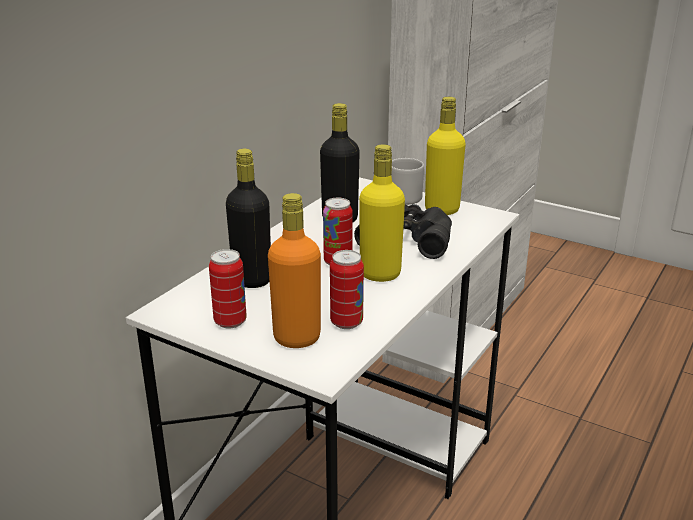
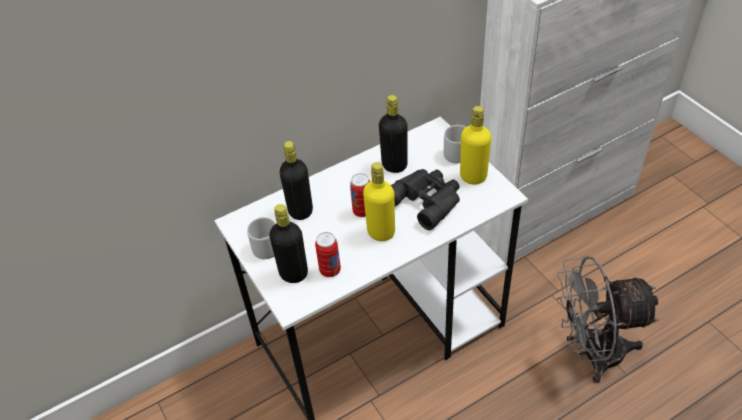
camera: 30 degrees right, 20 degrees up
can [209,249,247,329] -> grey mug [247,217,276,259]
orange bottle [268,193,321,348] -> black bottle [269,204,308,283]
none -> grey fan [557,256,660,383]

